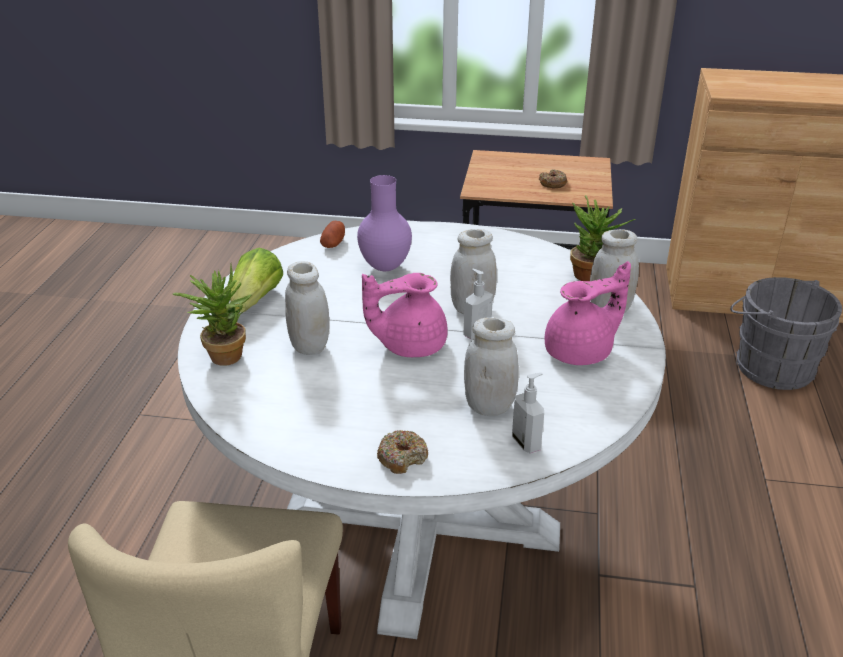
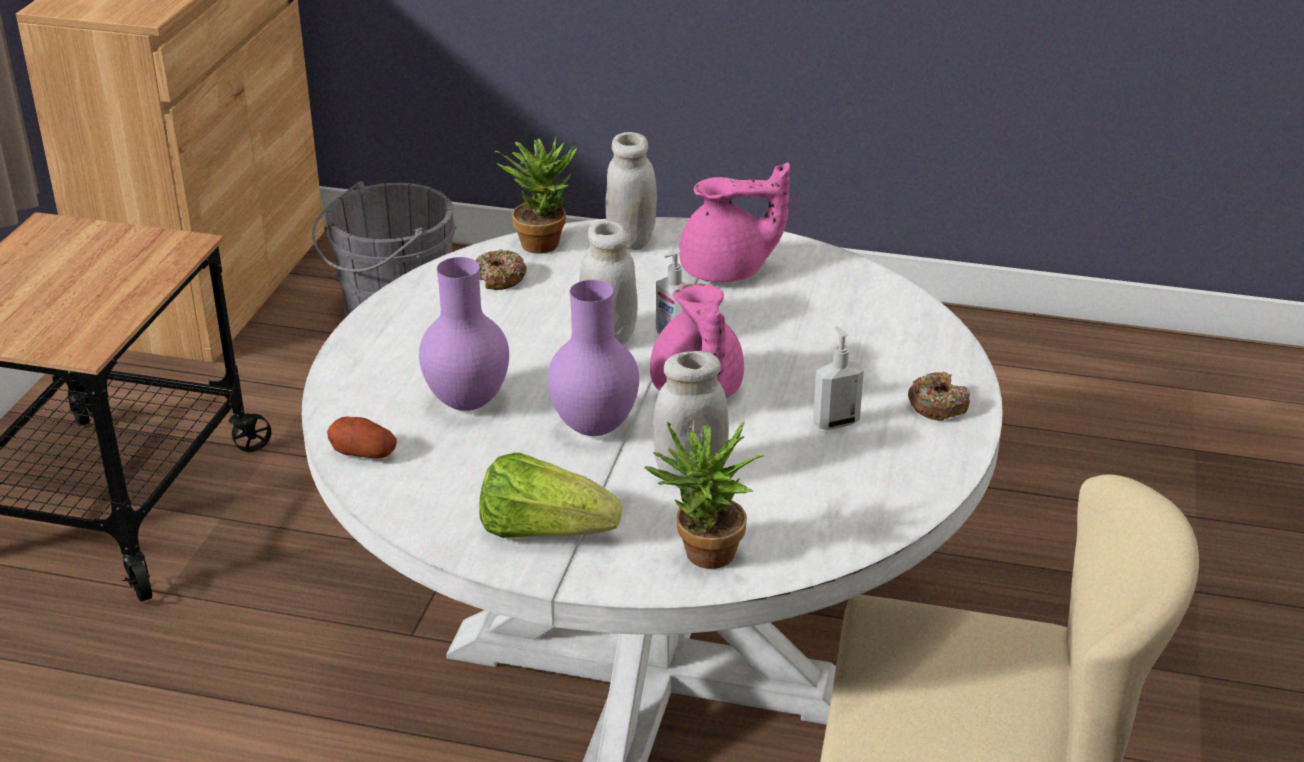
camera: 85 degrees left, 0 degrees up
white jar [464,317,519,416] -> none
soap dispenser [512,373,544,453] -> soap dispenser moved to [813,326,864,430]
donut [539,169,567,188] -> donut moved to [475,249,527,290]
pink teapot [545,261,631,365] -> pink teapot turned 105 degrees clockwise [679,162,790,282]
none -> purple vase [547,280,639,436]

